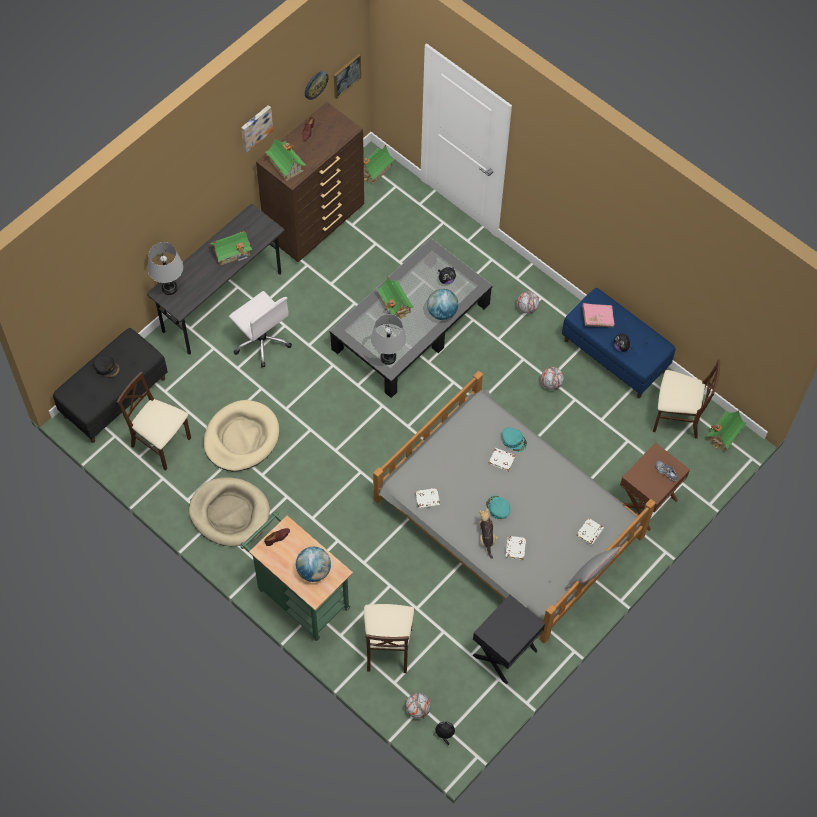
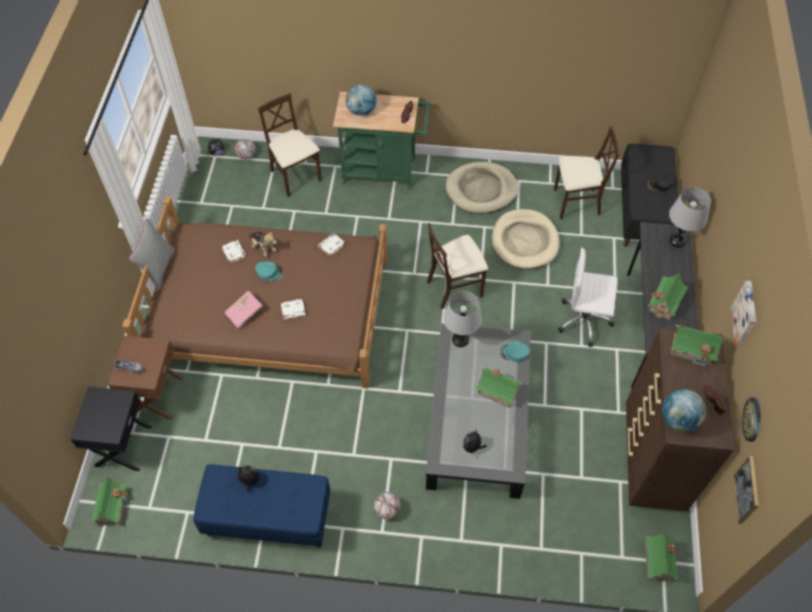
camera: 145 degrees right, 5 degrees down
grey bed [373,371,656,643] -> brown bed [122,196,387,388]
globe [427,289,458,320] -> globe moved to [662,389,706,432]
black nightstand [473,595,545,684] -> black nightstand moved to [70,386,152,471]
turquoise cap [502,427,527,452] -> turquoise cap moved to [500,341,530,362]
football [541,367,564,390] -> none
white book [577,518,604,545] -> none
pink book [582,303,615,328] -> pink book moved to [224,291,263,329]
beige chair [653,359,720,439] -> beige chair moved to [427,223,488,309]

